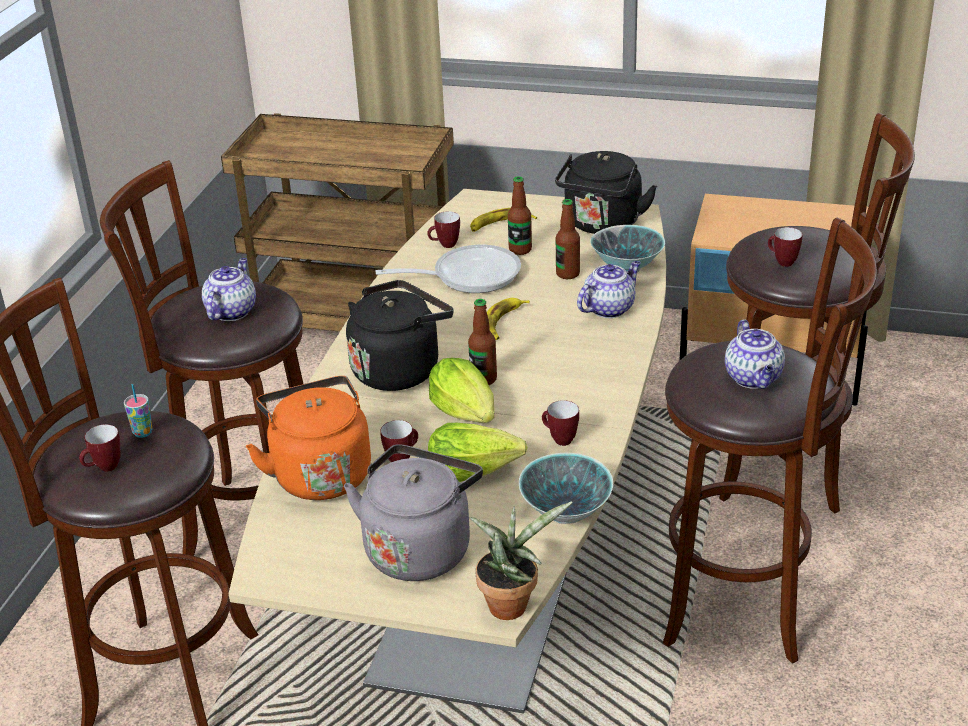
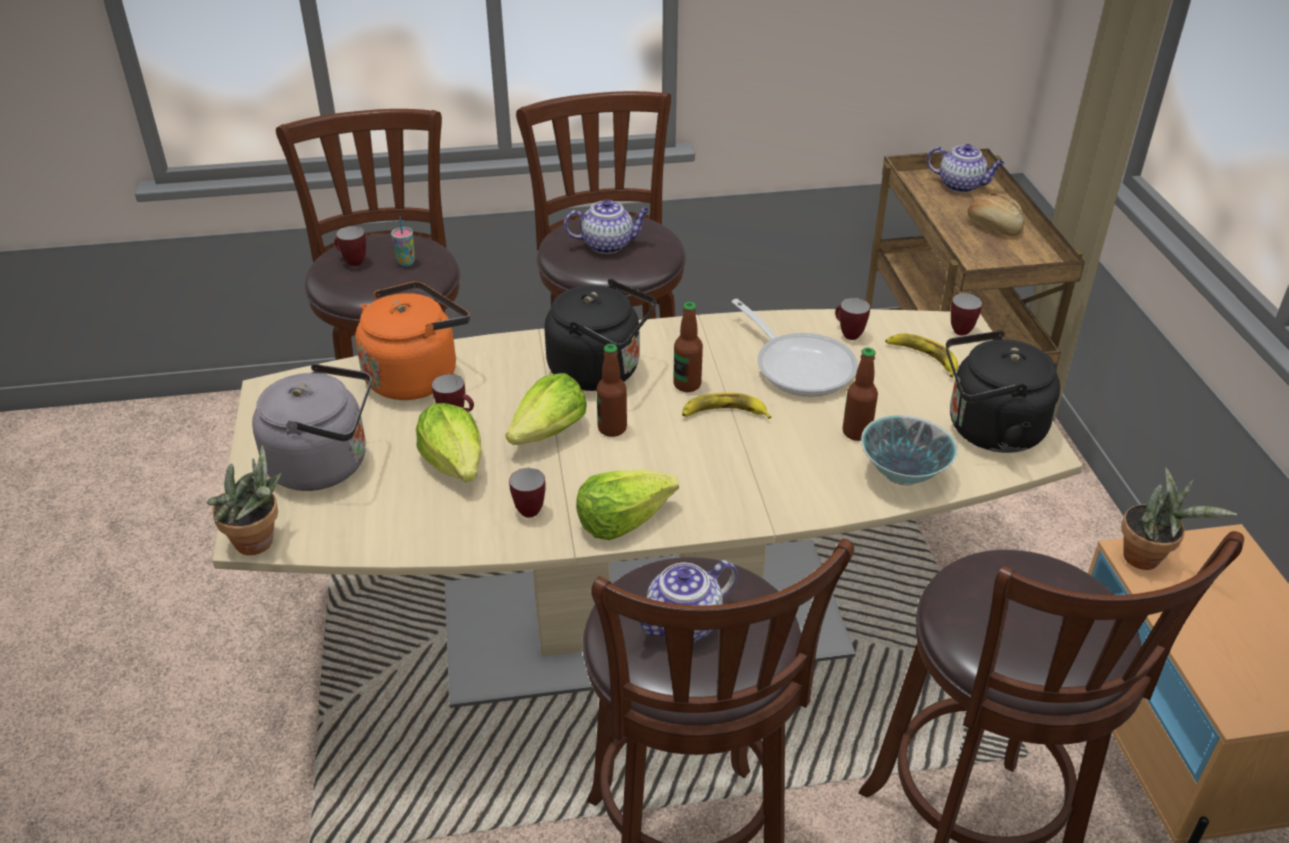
camera: 65 degrees right, 5 degrees up
bottle [508,176,532,255] -> bottle moved to [673,302,703,392]
bowl [519,453,613,524] -> none
teapot [577,261,641,318] -> teapot moved to [927,144,1005,193]
mug [768,227,802,267] -> mug moved to [951,293,982,336]
none -> lettuce [576,470,679,540]
none -> bread [968,193,1024,236]
none -> potted plant [1121,467,1237,570]

